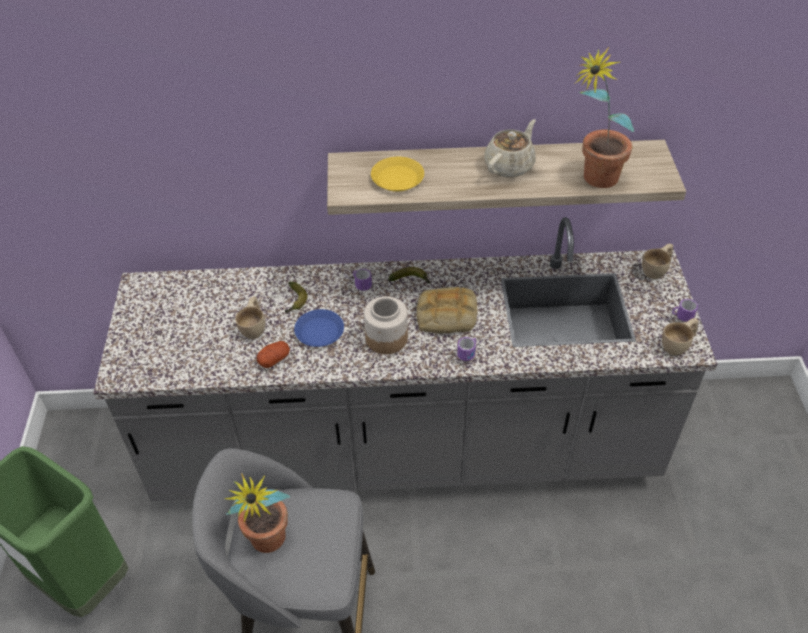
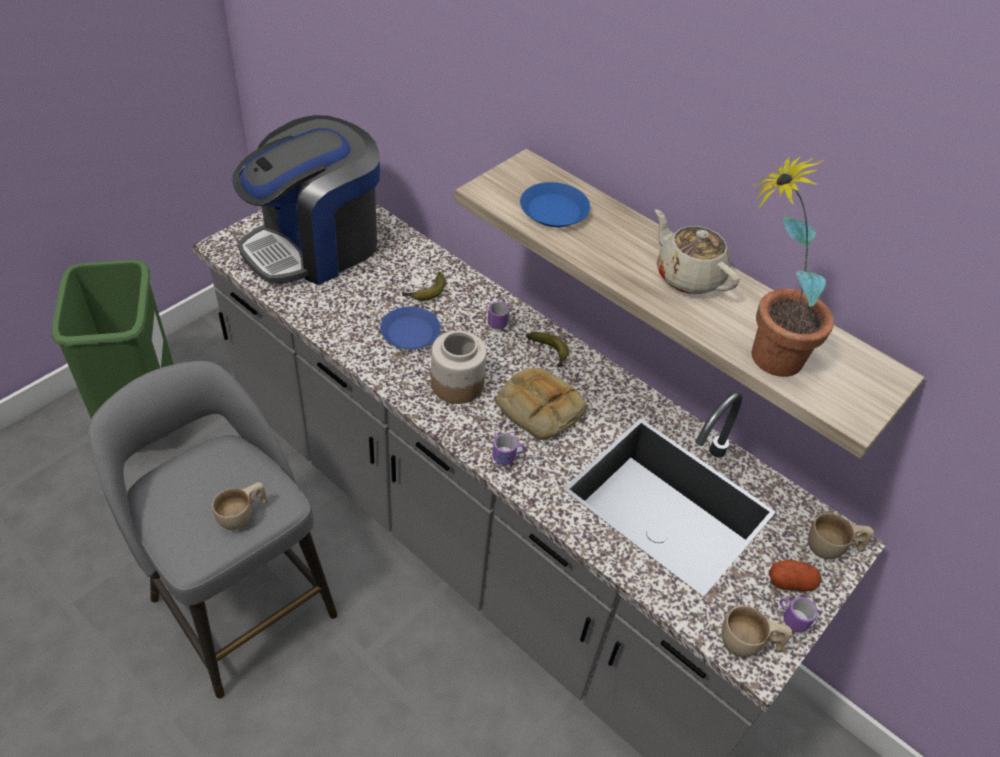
camera: 40 degrees right, 0 degrees up
potted plant [224,473,290,553] -> none
beige cup [235,296,266,339] -> beige cup moved to [212,482,268,530]
potato [257,341,290,368] -> potato moved to [769,560,821,591]
yellow plate [371,157,424,192] -> blue plate [520,182,590,227]
beige teapot [484,119,536,177] -> beige teapot turned 120 degrees counterclockwise [655,209,740,294]
none -> coffee machine [232,115,380,285]

